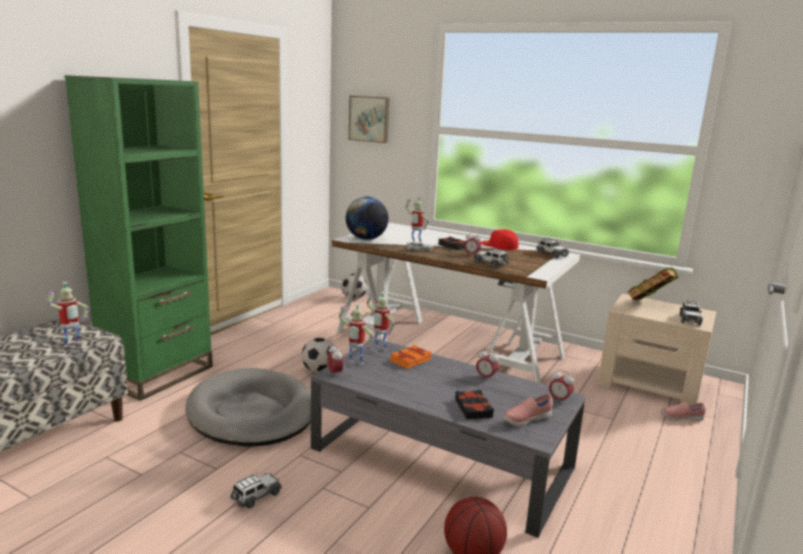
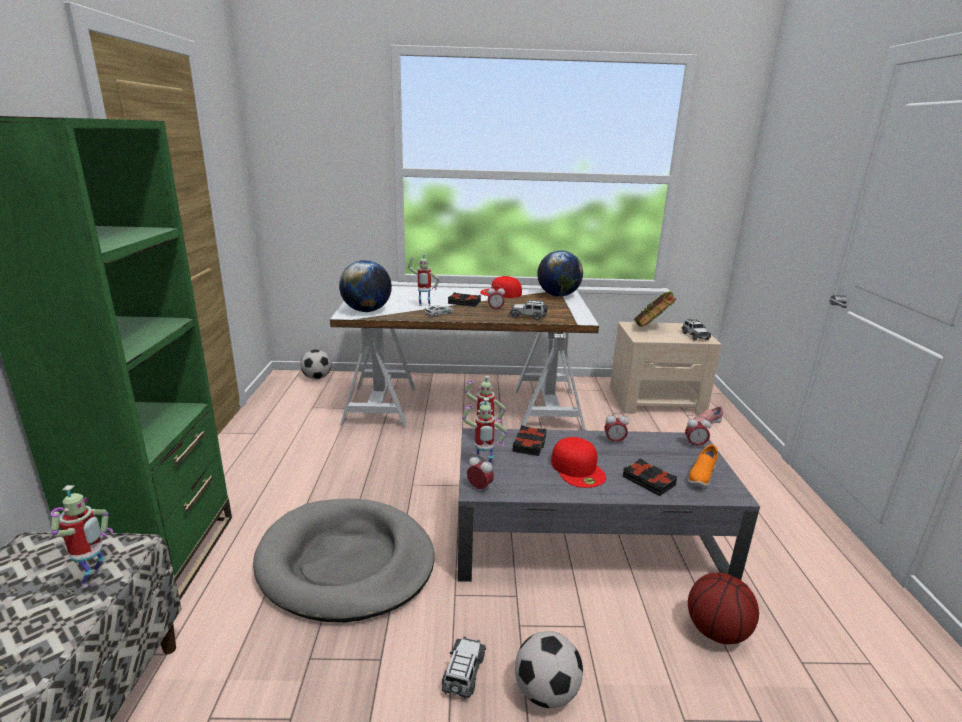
camera: 30 degrees left, 5 degrees up
football [302,338,335,373] -> football moved to [515,631,583,708]
picture [349,96,389,143] -> none
orange book [391,345,432,369] -> black book [512,425,546,456]
pink shoe [503,393,553,426] -> orange shoe [688,444,718,487]
toy car [536,238,569,258] -> globe [537,250,583,297]
none -> red cap [551,437,606,488]

